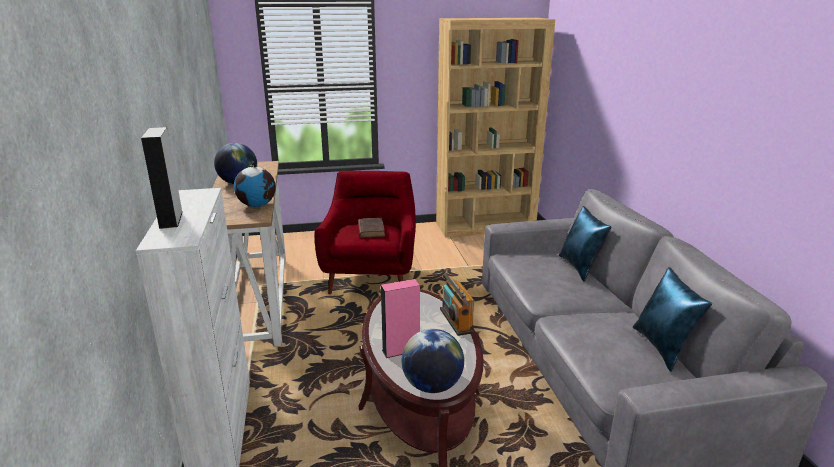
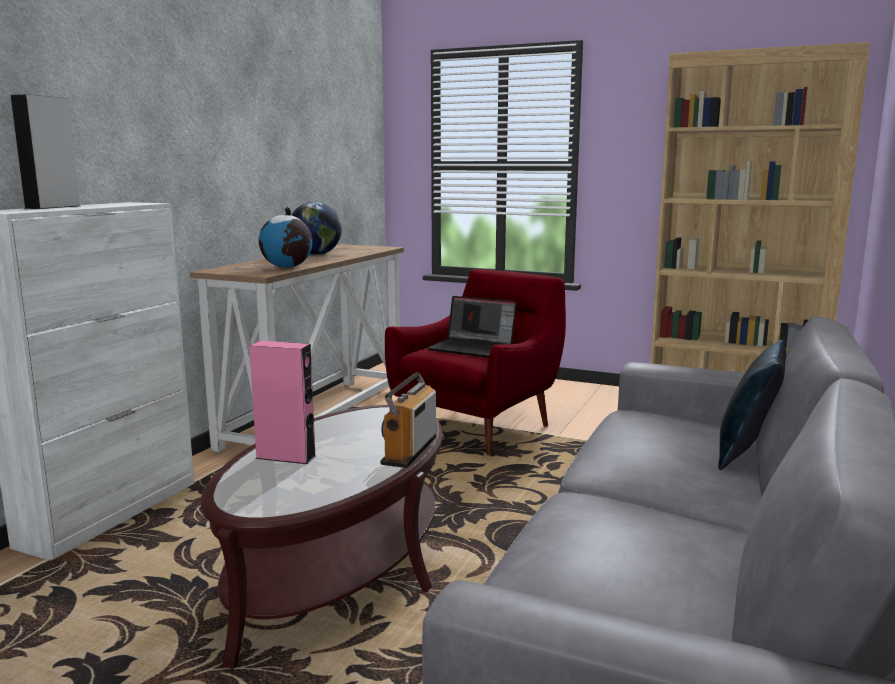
camera: 35 degrees right, 10 degrees down
brown book [358,218,385,238] -> laptop [428,296,517,358]
globe [402,329,464,393] -> none
blue pillow [633,267,712,372] -> none

